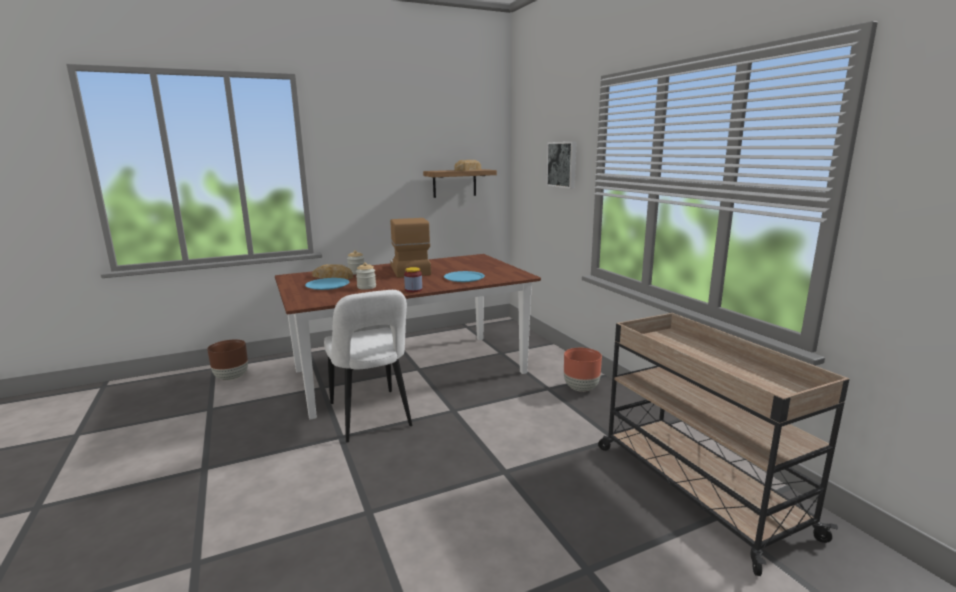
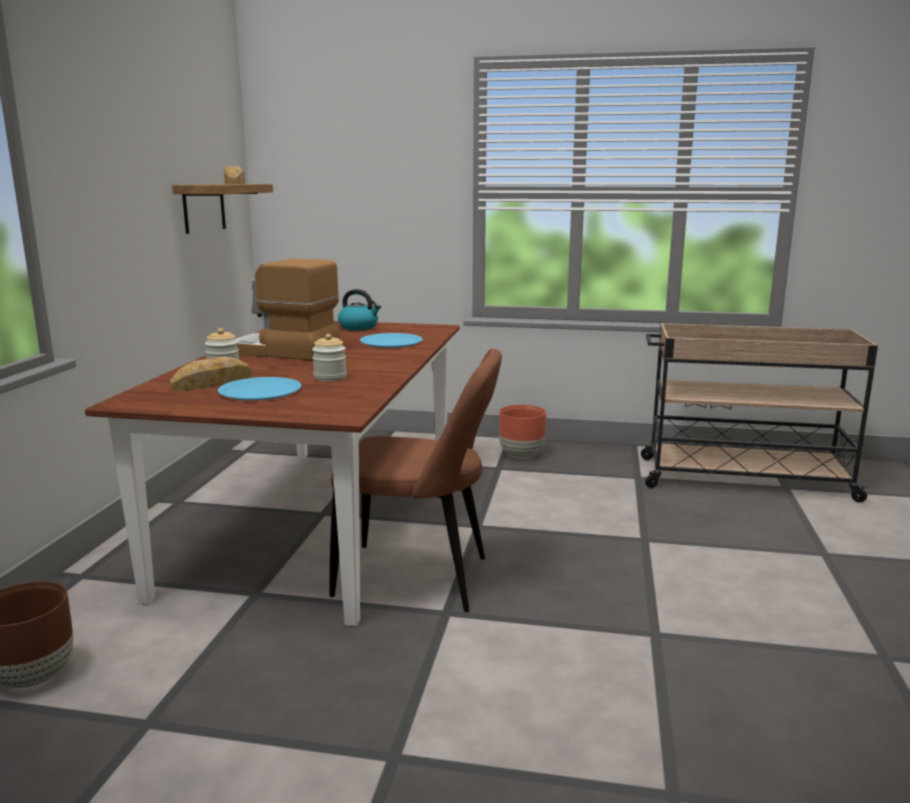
camera: 55 degrees left, 0 degrees up
white chair [324,290,412,443] -> brown chair [329,348,502,612]
jar [404,267,422,293] -> none
picture [546,142,576,188] -> none
none -> kettle [338,289,381,330]

